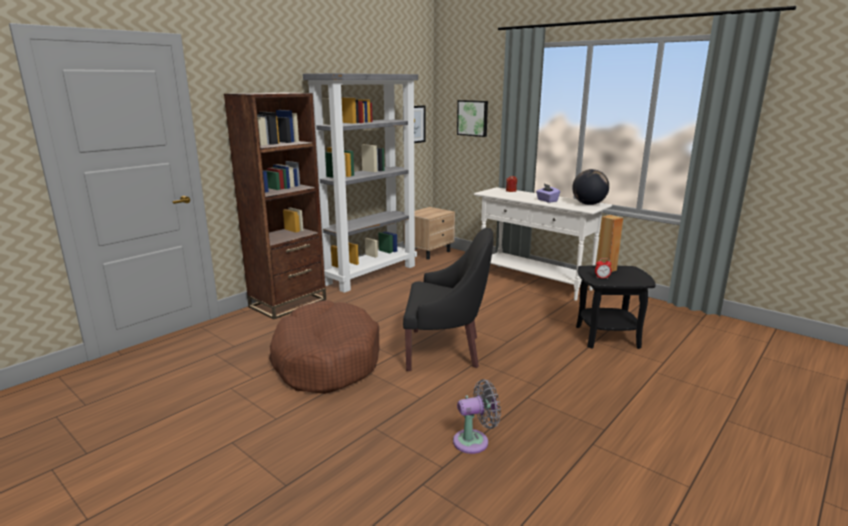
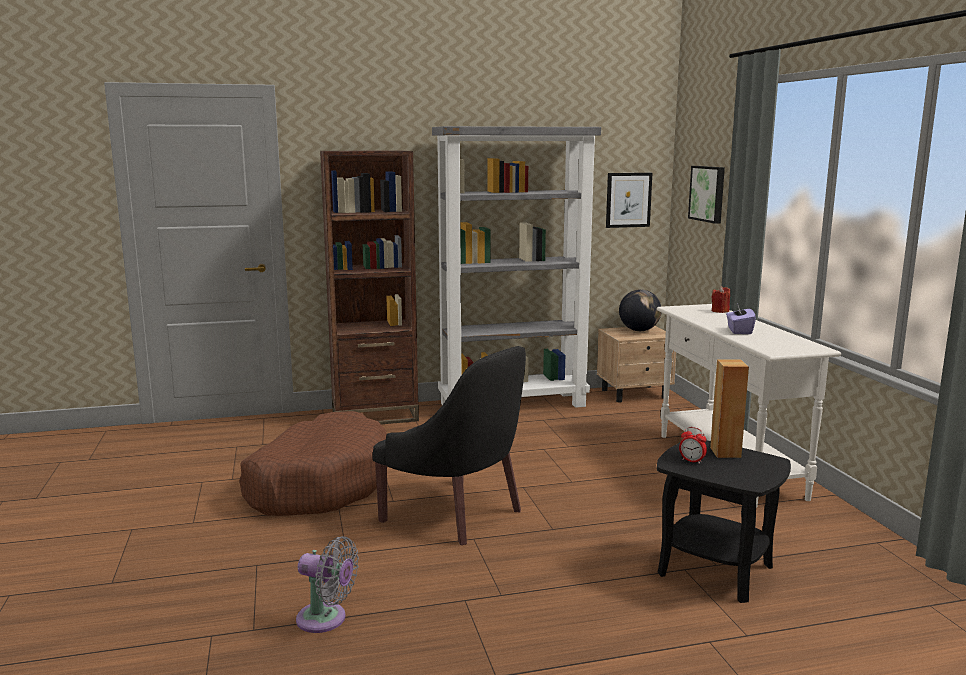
camera: 35 degrees right, 5 degrees down
globe [572,169,609,205] -> globe moved to [619,289,662,331]

